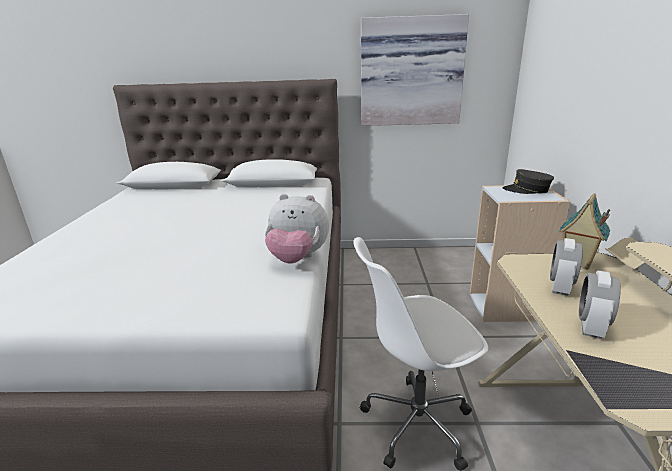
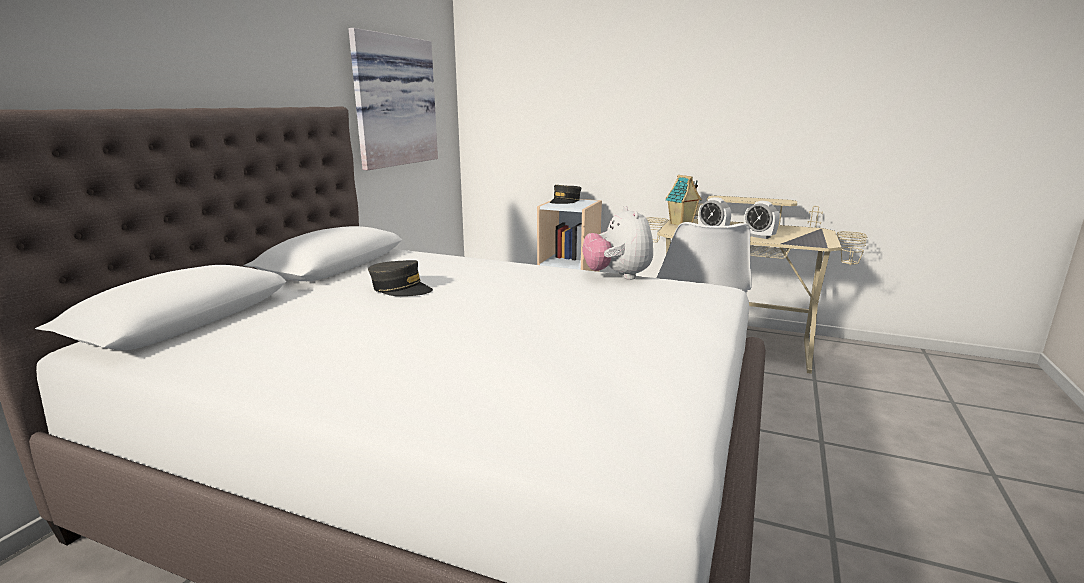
camera: 70 degrees left, 5 degrees down
plush toy [265,194,329,264] -> plush toy turned 135 degrees clockwise [582,206,653,280]
none -> grey cap [368,260,433,296]

